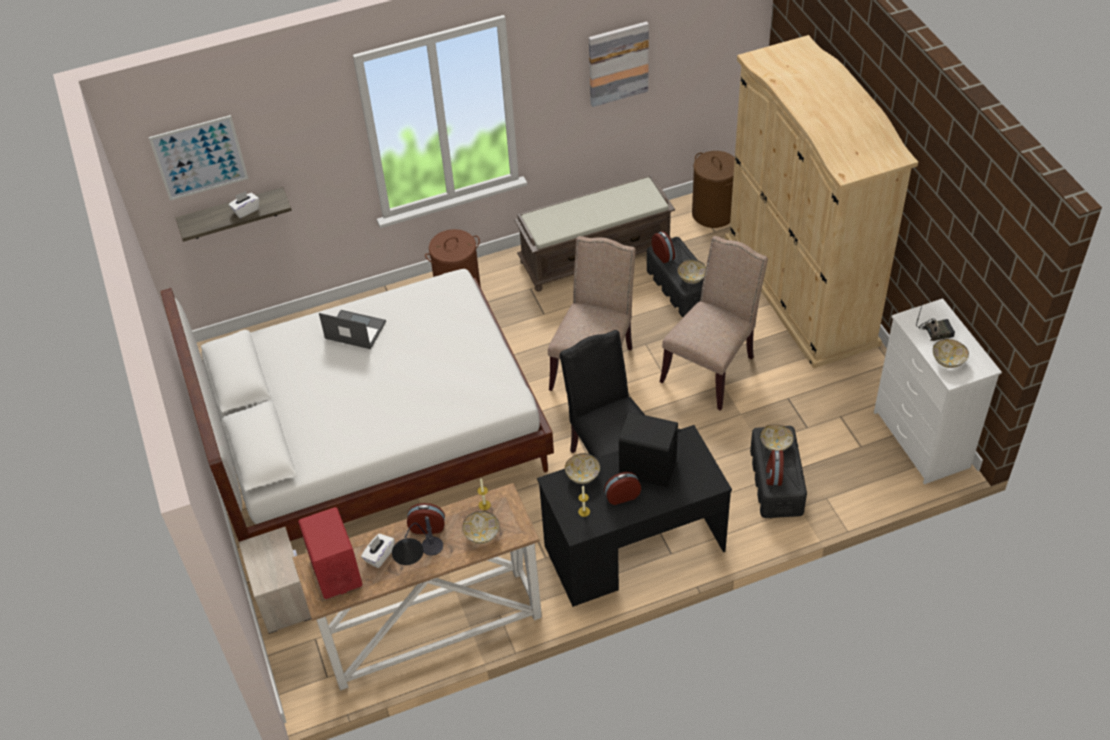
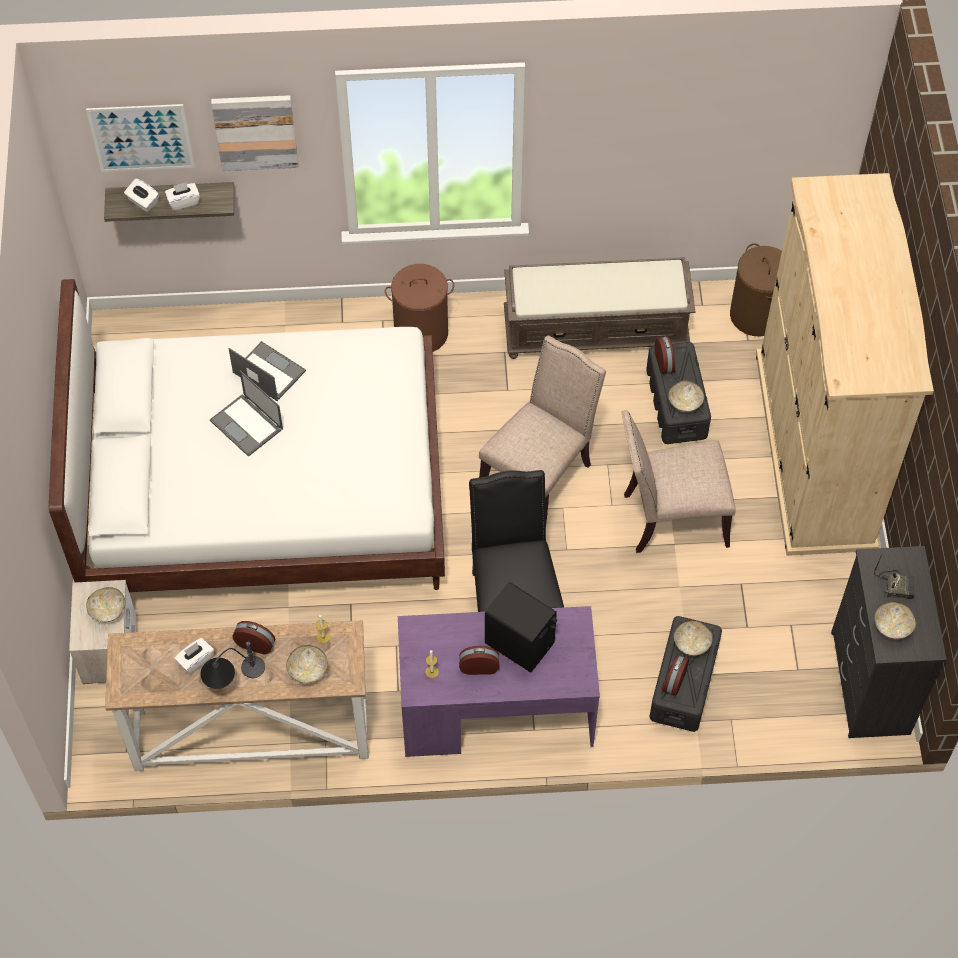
camera: 15 degrees right, 10 degrees up
red speaker [298,507,363,599] -> none
black desk [537,425,732,607] -> purple desk [398,606,600,757]
bowl [565,453,600,484] -> bowl moved to [86,587,126,622]
picture [589,21,649,107] -> picture moved to [211,95,299,171]
beige chair [660,236,768,411] -> beige chair turned 150 degrees counterclockwise [621,410,736,553]
white dresser [874,298,1002,484] -> black dresser [831,546,947,738]
none -> white tissue box [124,178,159,212]
none -> laptop [210,370,283,457]

